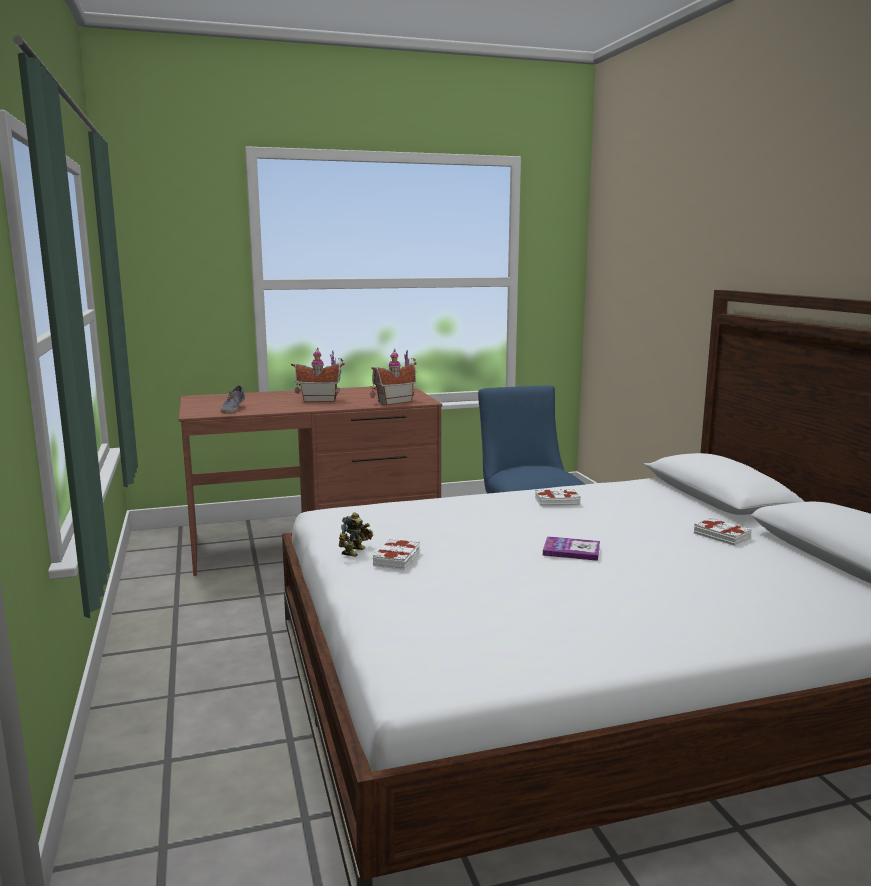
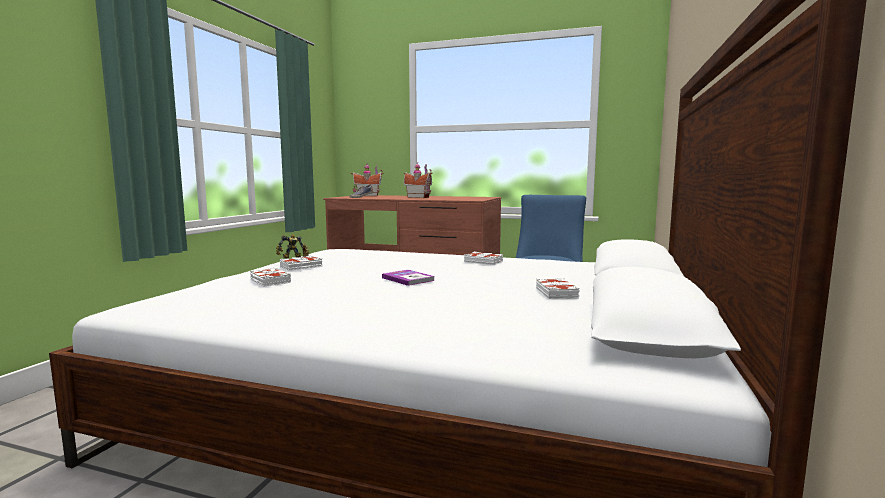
camera: 35 degrees right, 5 degrees down
toy house [370,348,417,405] -> toy house moved to [351,163,384,196]
none -> white book [250,267,291,287]

